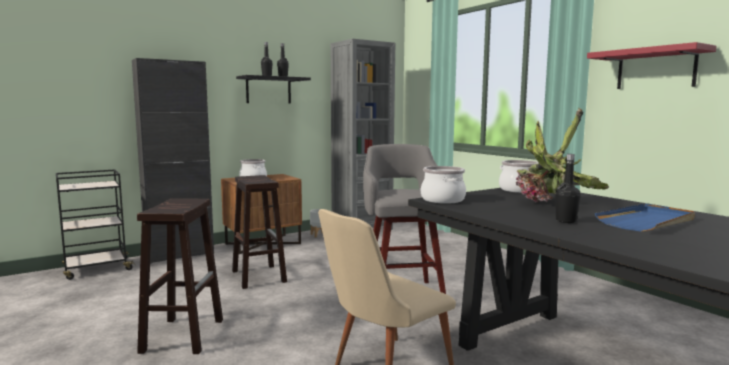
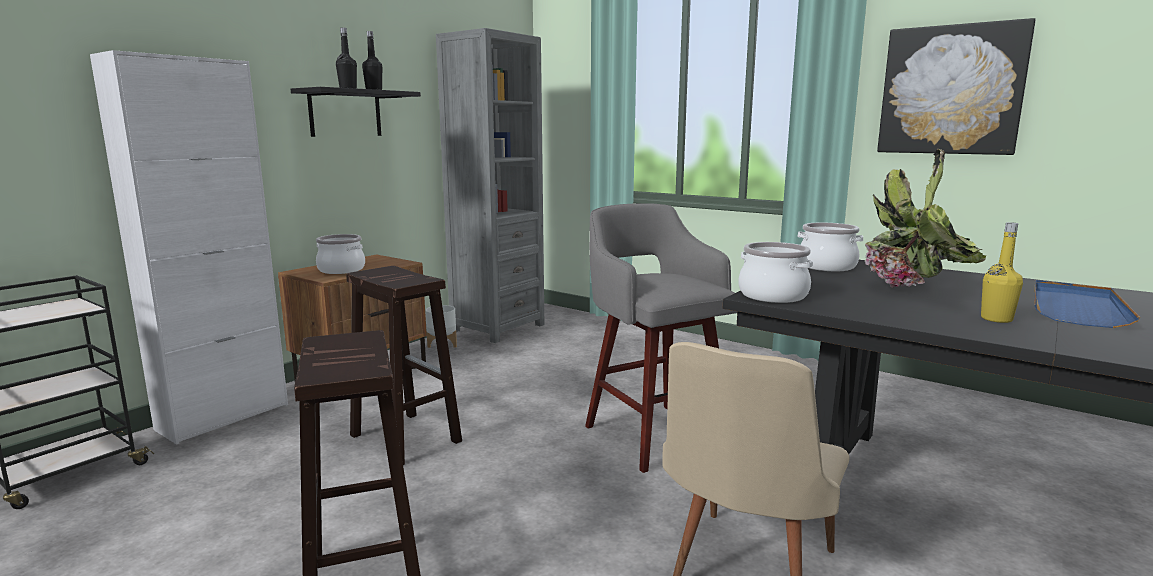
camera: 20 degrees left, 5 degrees up
black cabinet [132,58,214,264] -> white cabinet [90,50,288,445]
black bottle [555,154,581,223] -> yellow bottle [981,222,1023,323]
red shelf [587,42,717,89] -> picture [877,18,1036,155]

